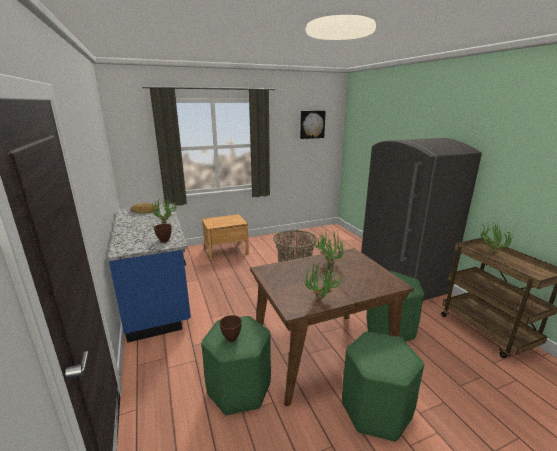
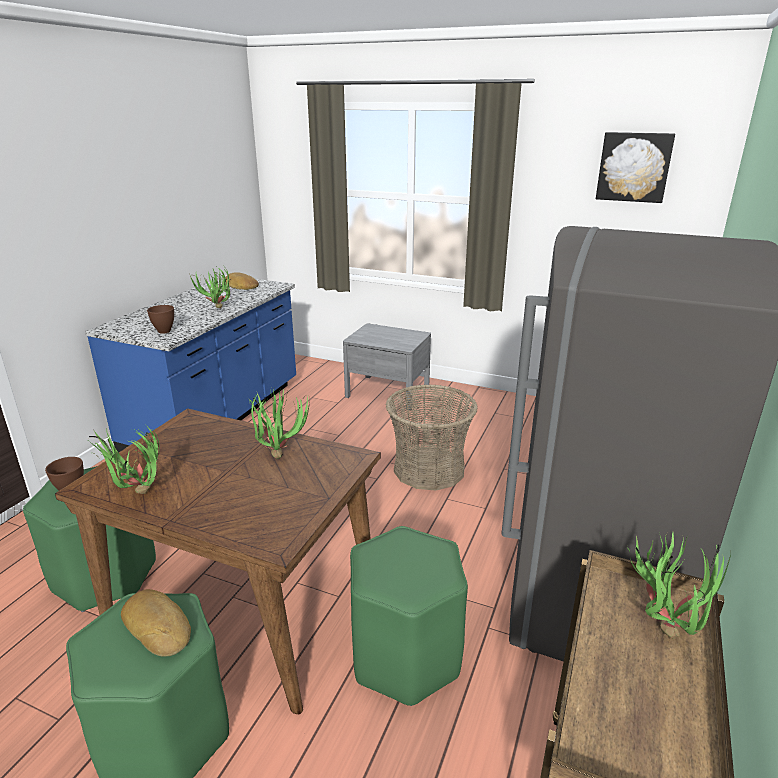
camera: 45 degrees right, 5 degrees up
brown nightstand [202,214,249,261] -> grey nightstand [343,324,431,410]
none -> bread [121,589,191,657]

